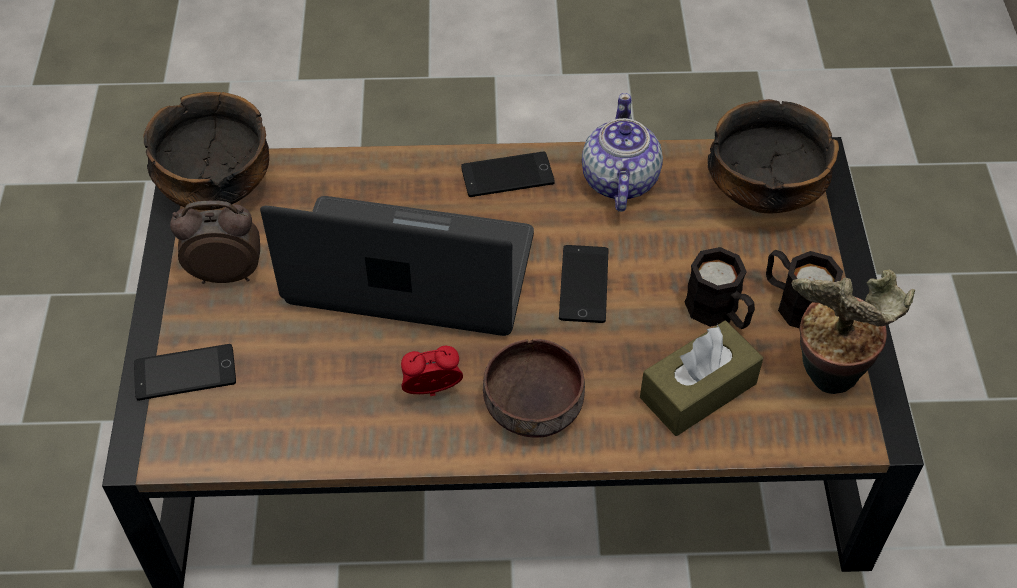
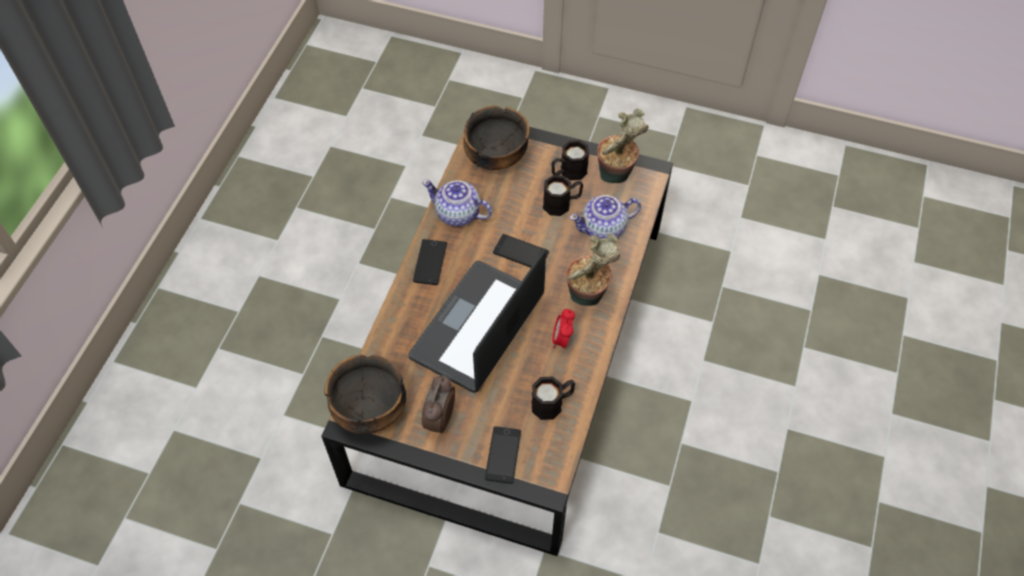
camera: 70 degrees left, 5 degrees up
brown bowl [483,339,585,438] -> potted plant [566,233,620,306]
brown tissue box [640,321,763,436] -> teapot [569,195,641,239]
none -> black mug [531,377,575,420]

